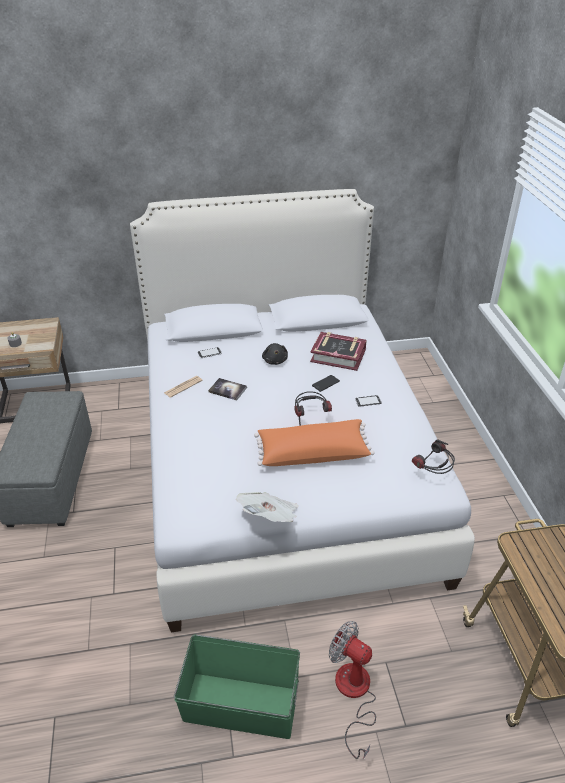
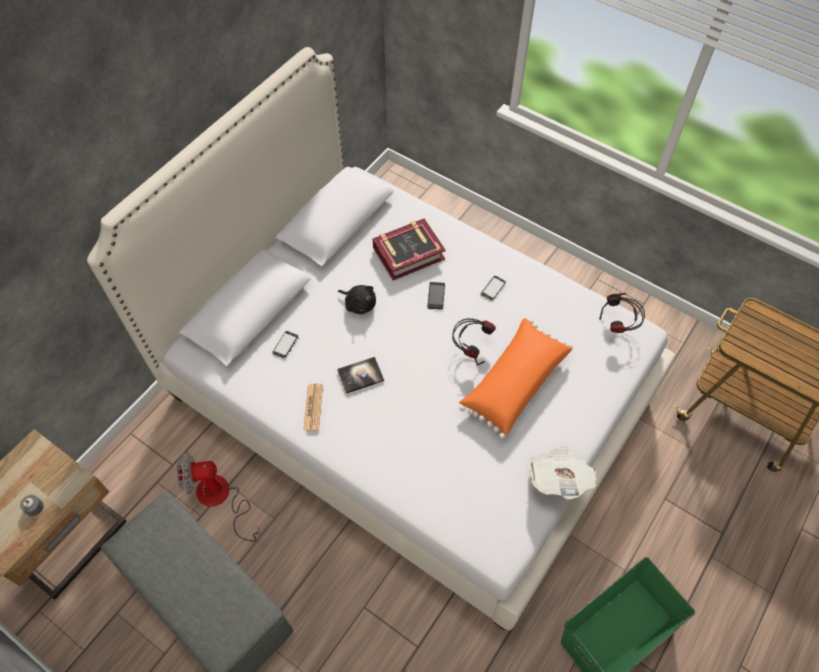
camera: 45 degrees left, 20 degrees up
fan [329,621,376,760] -> fan moved to [177,452,261,541]

